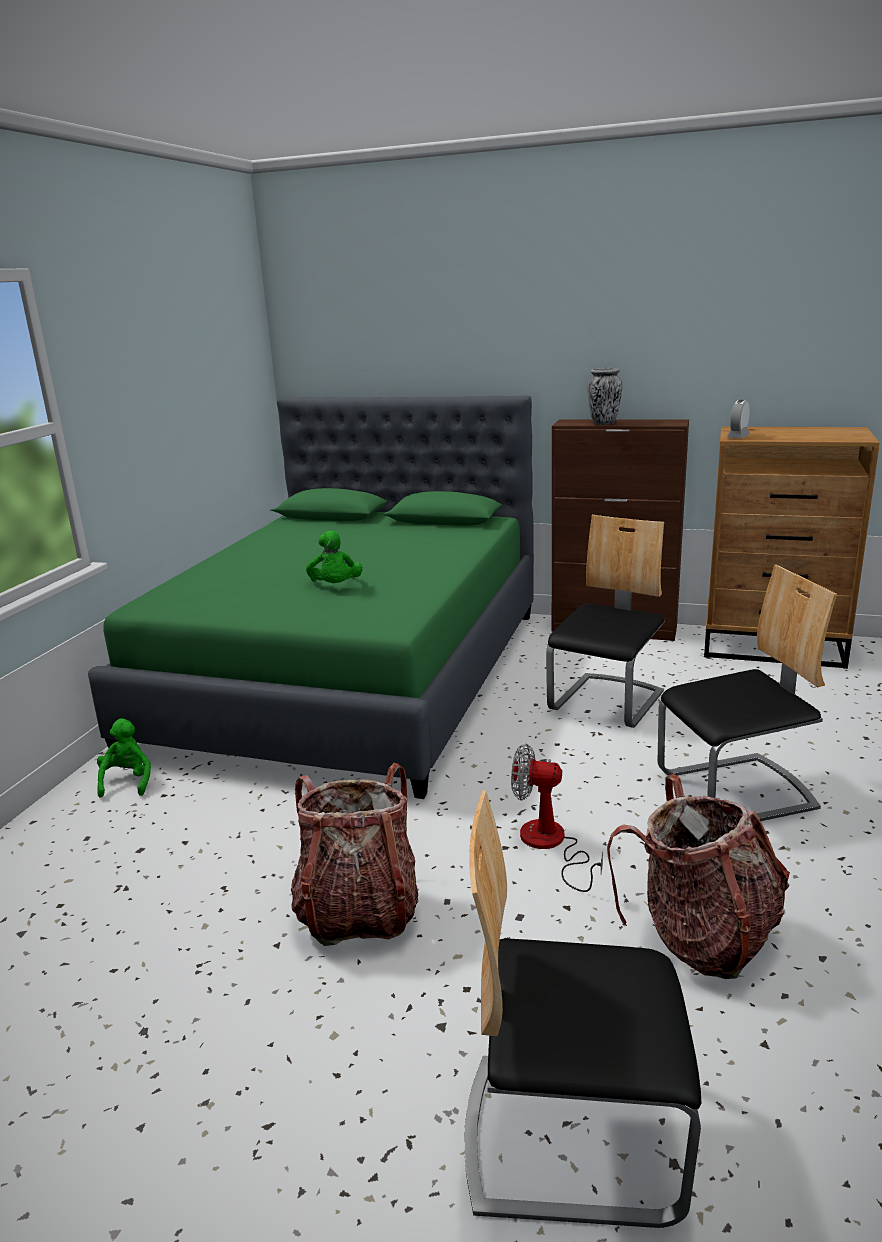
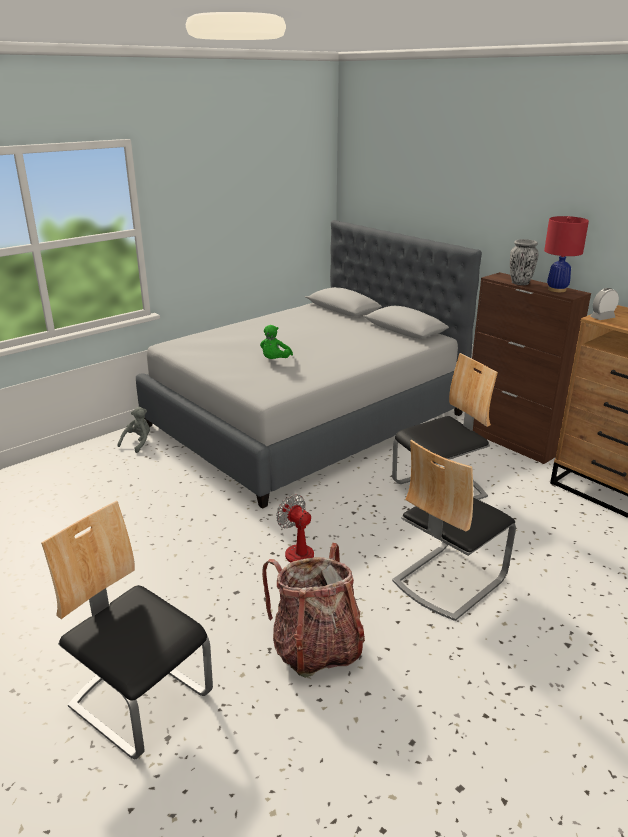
camera: 30 degrees right, 5 degrees up
green bed [88,396,534,799] -> grey bed [136,220,482,509]
green plush toy [97,719,151,798] -> grey plush toy [117,407,150,453]
backpack [291,763,418,946] -> none
chair [658,565,837,821] -> chair turned 120 degrees clockwise [392,440,516,621]
none -> red table lamp [544,216,589,292]

